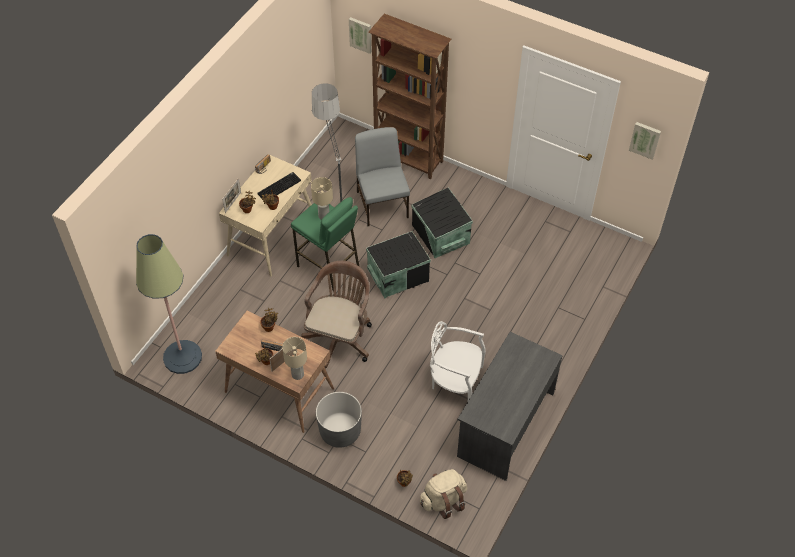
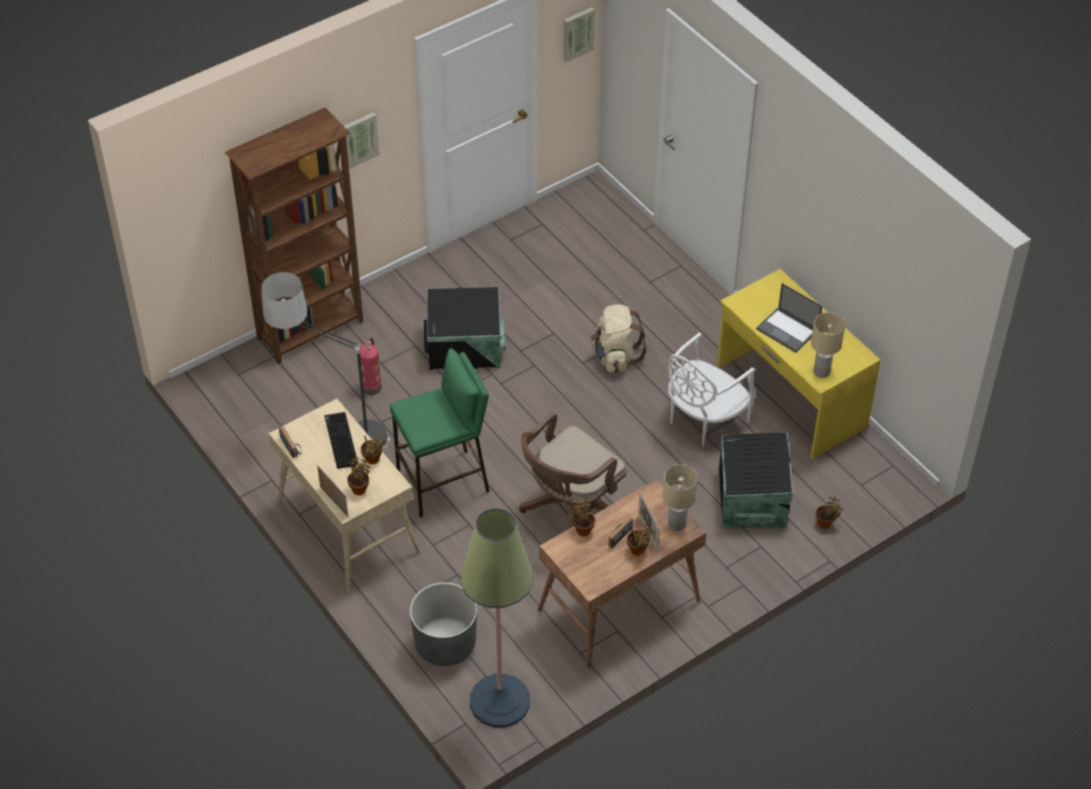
camera: 65 degrees left, 5 degrees down
brown office chair [301,261,372,369] -> brown office chair turned 90 degrees counterclockwise [519,412,627,530]
beige table lamp [311,177,333,220] -> beige table lamp moved to [811,312,845,378]
grey planter [316,392,362,448] -> grey planter moved to [410,582,477,666]
picture [349,17,372,54] -> picture moved to [344,112,380,169]
grey chair [355,127,410,226] -> fire extinguisher [360,338,382,395]
black storage box [366,231,431,298] -> black storage box moved to [719,432,793,528]
beige backpack [420,469,467,519] -> beige backpack moved to [590,304,647,373]
grey desk [457,332,563,481] -> yellow desk [717,269,881,459]
none -> laptop [756,283,822,353]

